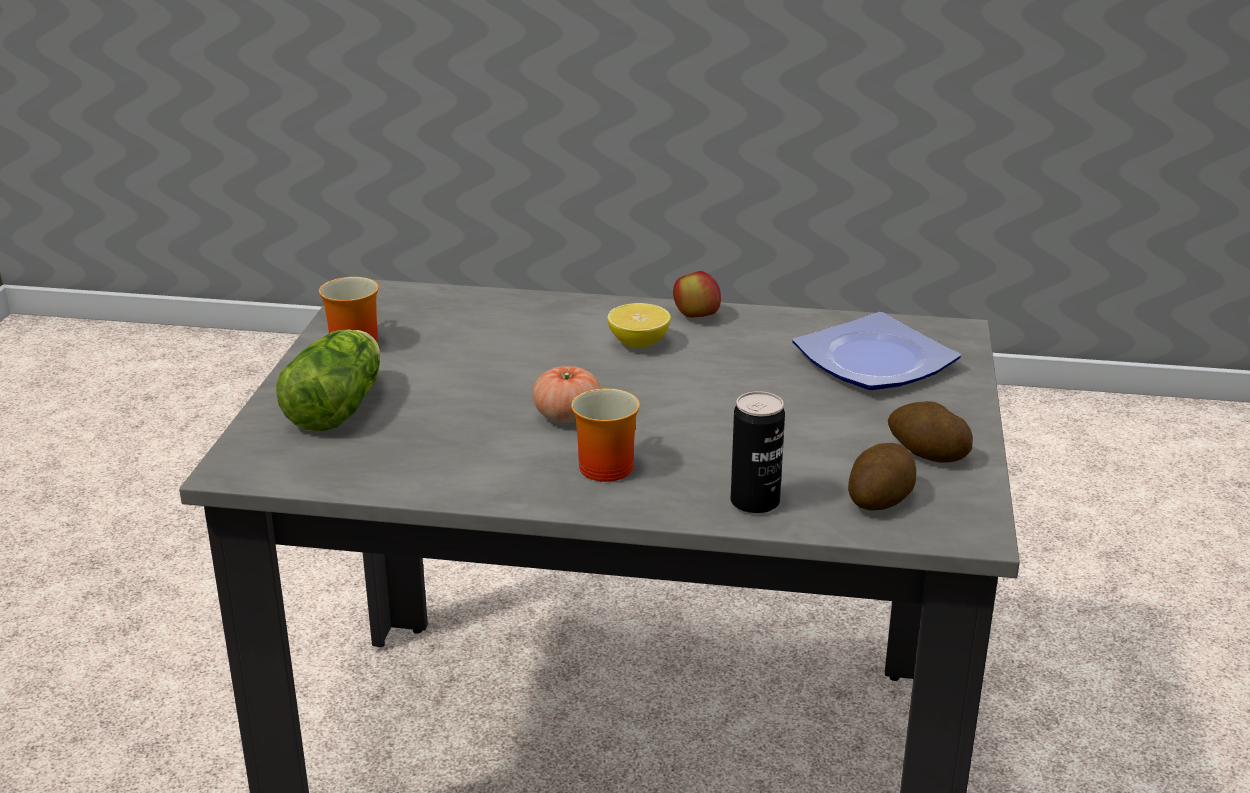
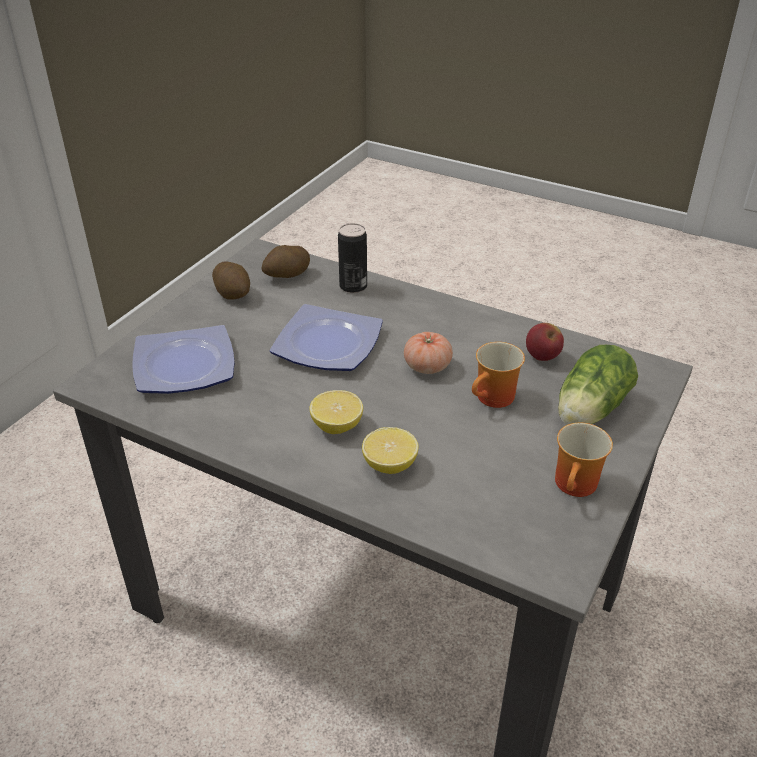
camera: 160 degrees left, 10 degrees up
mug [571,388,640,482] -> mug moved to [472,342,525,408]
apple [673,271,721,318] -> apple moved to [526,323,564,361]
none -> plate [270,304,383,371]
none -> lemon [362,427,419,474]

